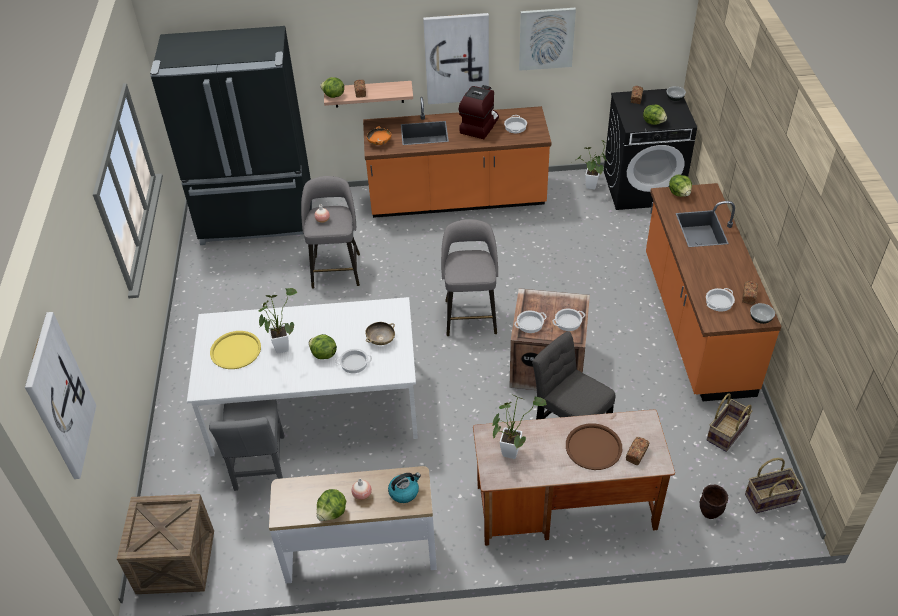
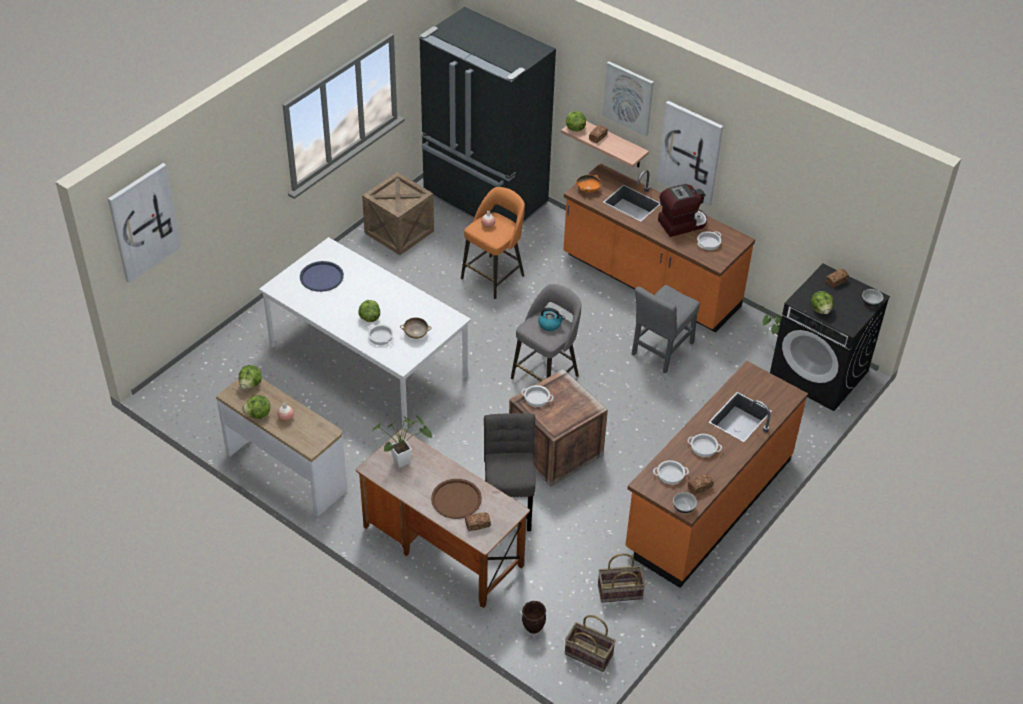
camera: 40 degrees right, 0 degrees up
crate [117,494,214,594] -> crate moved to [362,172,434,255]
grey chair [209,399,284,491] -> grey chair moved to [632,285,700,373]
yellow tray [210,331,261,369] -> blue tray [300,261,344,292]
potted plant [258,288,297,354] -> none
grey stool [301,176,360,289] -> orange stool [461,187,525,299]
kettle [388,473,421,503] -> kettle moved to [538,308,565,331]
picture [519,8,576,71] -> picture moved to [603,61,654,136]
cooking pot [553,309,585,331] -> cooking pot moved to [688,434,722,457]
lettuce [669,174,692,197] -> lettuce moved to [239,365,262,389]

